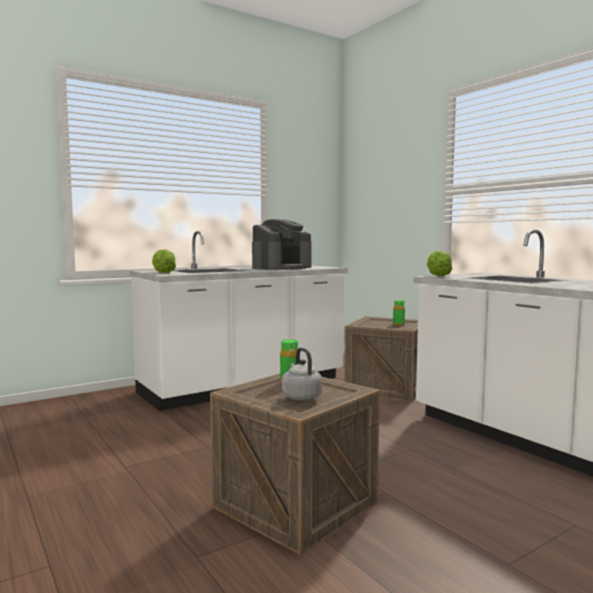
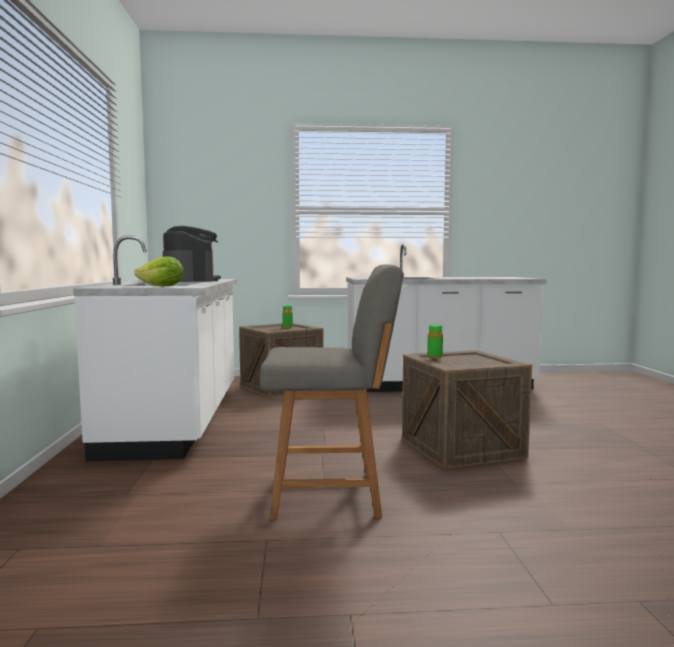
camera: 60 degrees left, 0 degrees up
grey kettle [282,348,322,400] -> none
lettuce [427,250,452,276] -> none
none -> grey chair [260,264,403,520]

